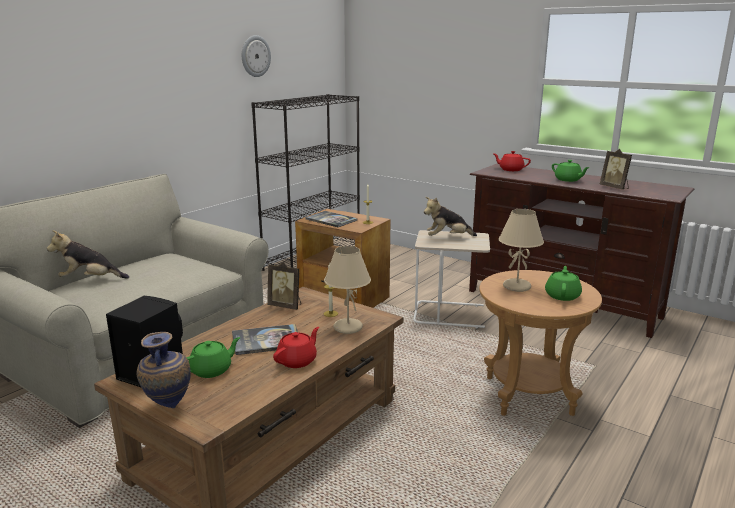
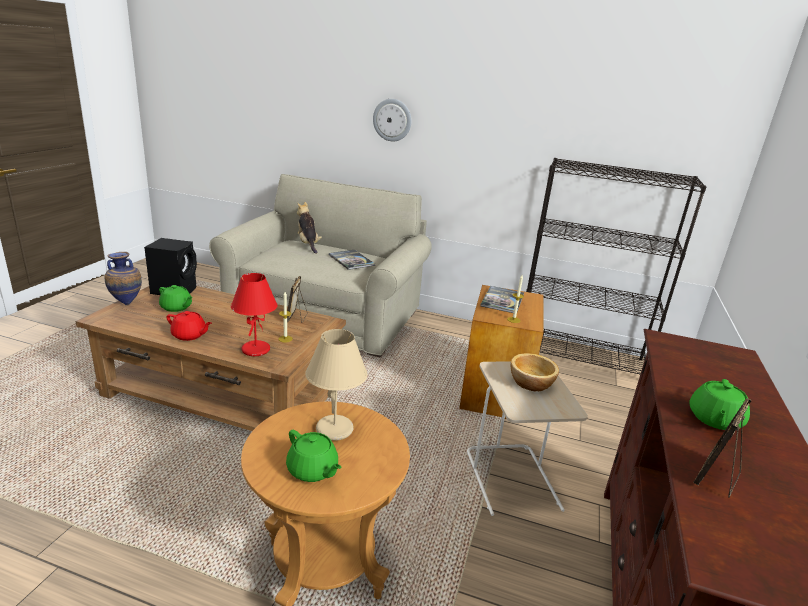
camera: 70 degrees right, 5 degrees up
book [232,324,298,355] -> book moved to [329,250,375,270]
wall clock [242,35,271,77] -> wall clock moved to [373,99,411,142]
beige table lamp [324,246,371,334] -> red table lamp [231,273,277,356]
plush toy [424,197,477,236] -> bowl [511,353,559,392]
red teapot [493,151,531,171] -> none
green teapot [545,266,582,301] -> green teapot turned 45 degrees clockwise [286,430,342,482]

